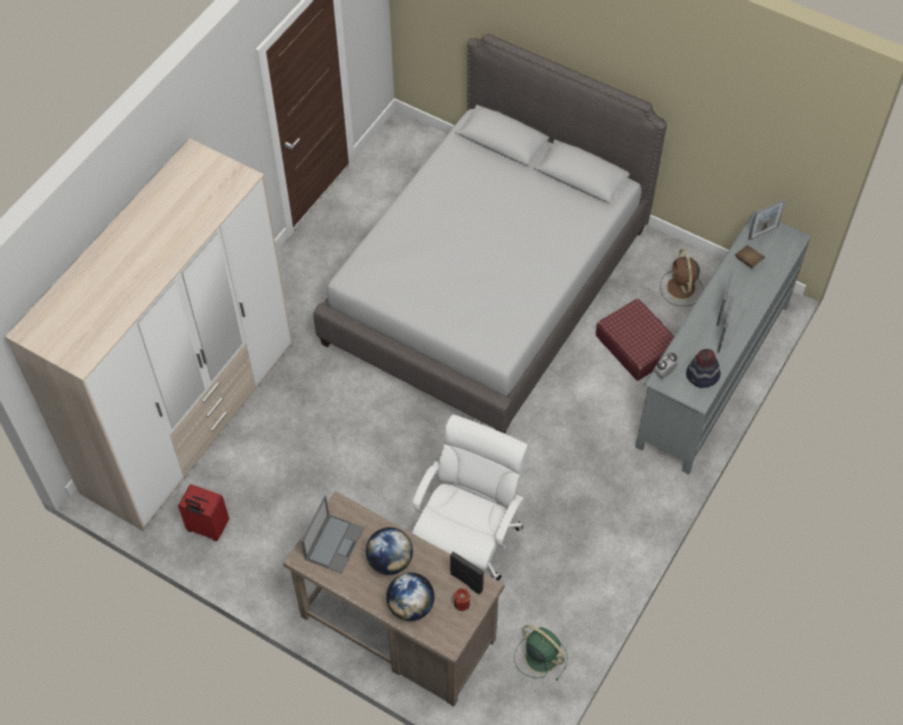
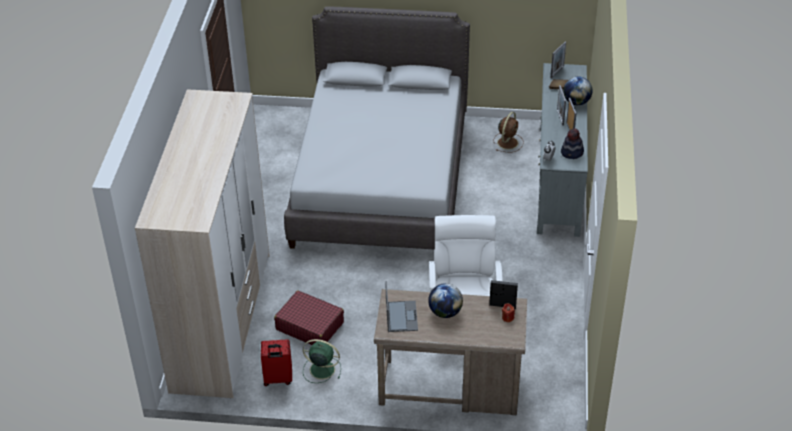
camera: 25 degrees left, 15 degrees down
globe [386,572,435,621] -> globe moved to [563,76,592,105]
green fan [514,625,568,680] -> green fan moved to [303,339,341,383]
red suitcase [596,298,674,381] -> red suitcase moved to [274,291,344,345]
brown fan [660,249,704,306] -> brown fan turned 120 degrees counterclockwise [494,112,524,153]

